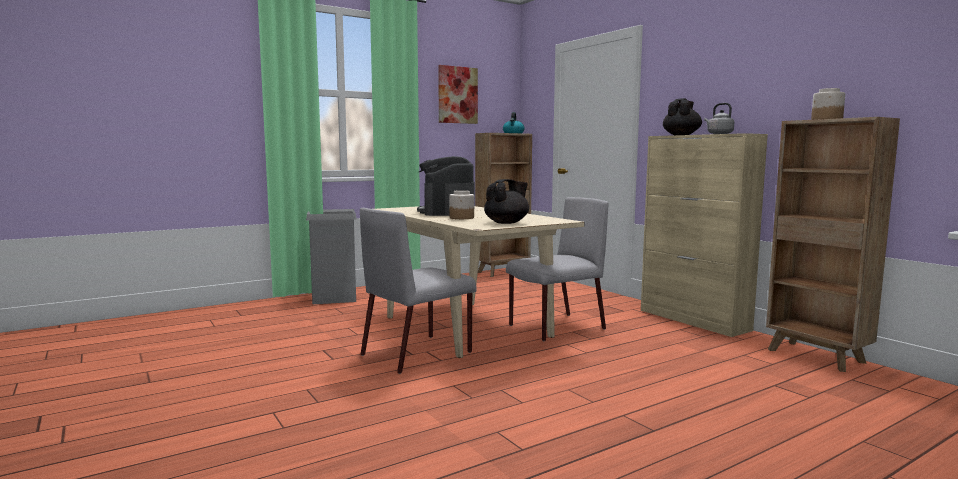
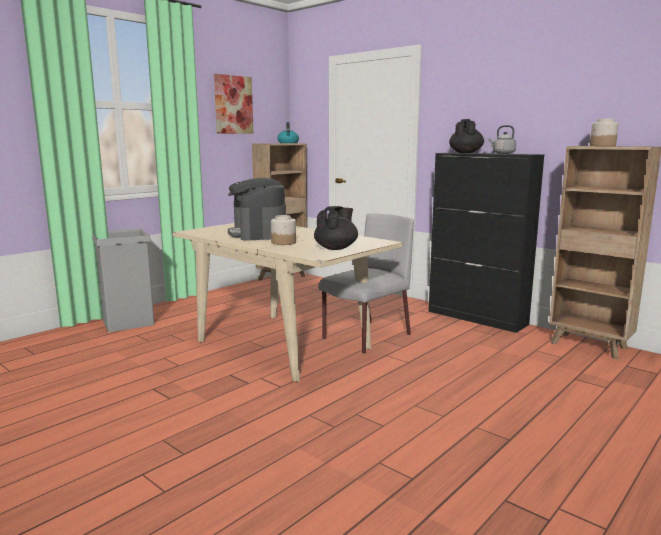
camera: 15 degrees left, 5 degrees up
grey chair [360,208,477,374] -> none
beige cabinet [641,133,768,337] -> black cabinet [428,153,544,333]

